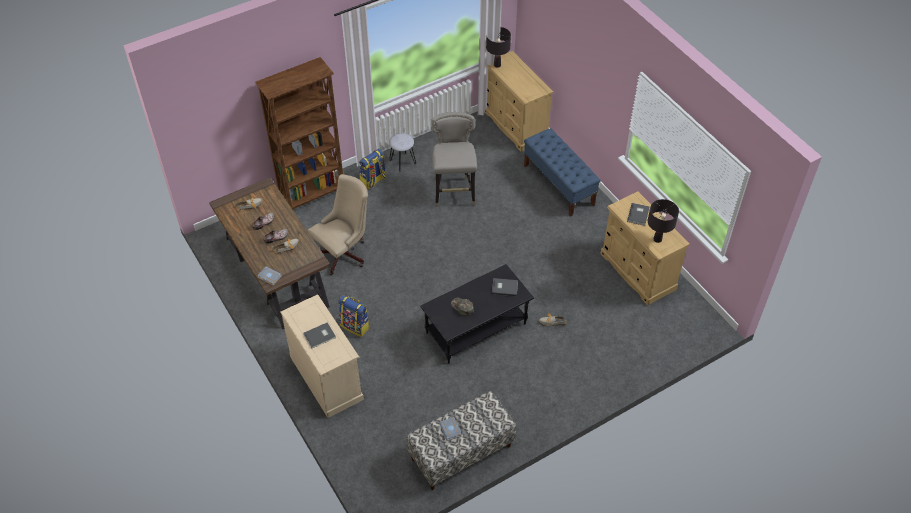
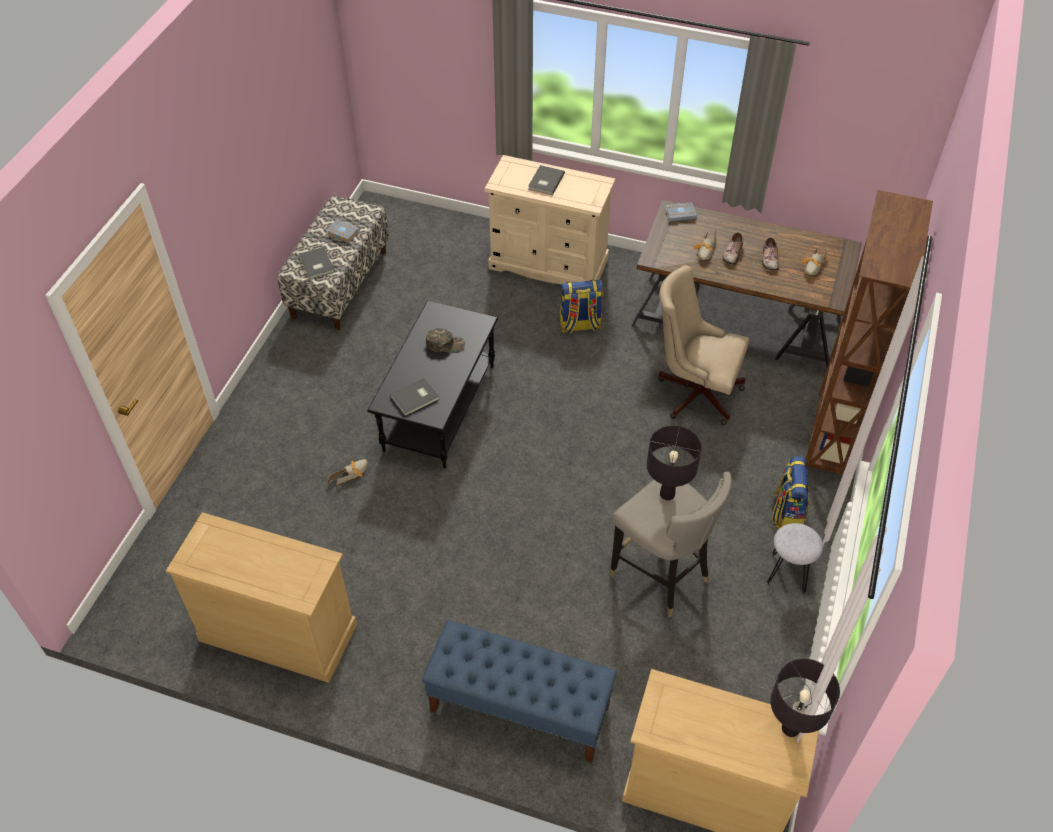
camera: 140 degrees right, 0 degrees up
beige office chair [308,174,368,276] -> beige office chair turned 105 degrees clockwise [659,265,749,425]
grey book [627,203,650,226] -> grey book moved to [299,247,335,279]
black table lamp [648,199,679,243] -> black table lamp moved to [647,426,702,500]

